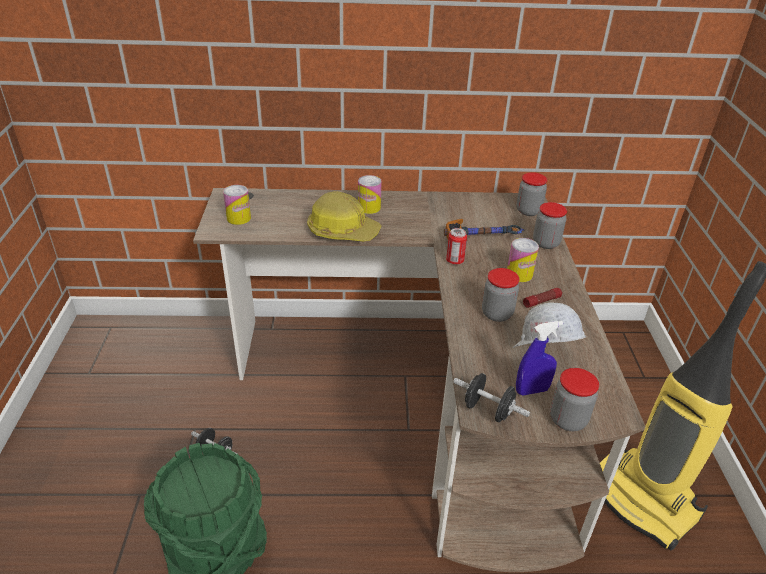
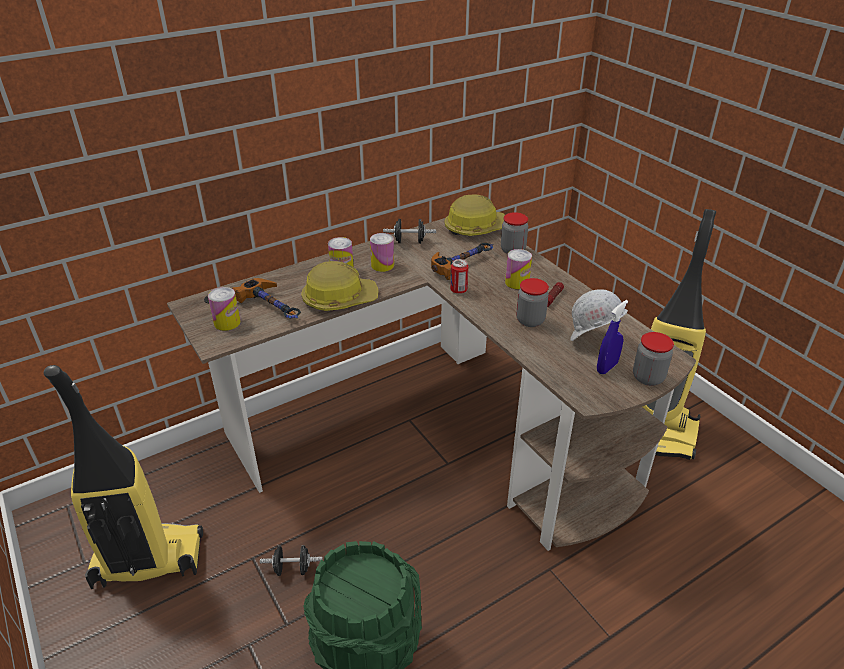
camera: 30 degrees left, 0 degrees up
black dumbbell [453,373,530,422] -> black dumbbell moved to [383,219,436,244]
jar [516,172,547,216] -> hard hat [444,194,505,236]
none -> vacuum cleaner [44,365,203,589]
none -> hammer [232,278,301,319]
none -> can [370,233,394,272]

